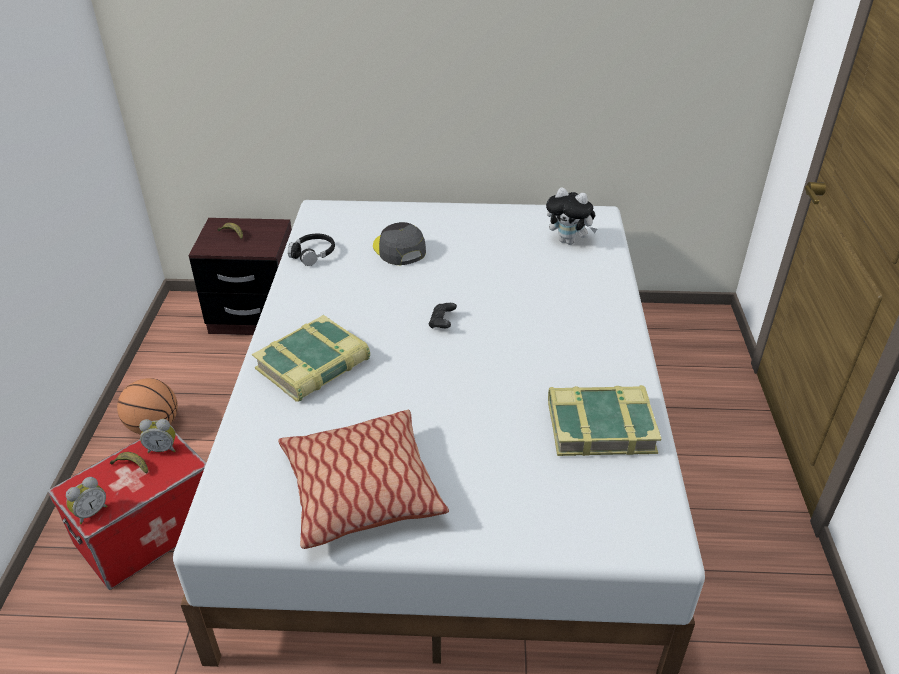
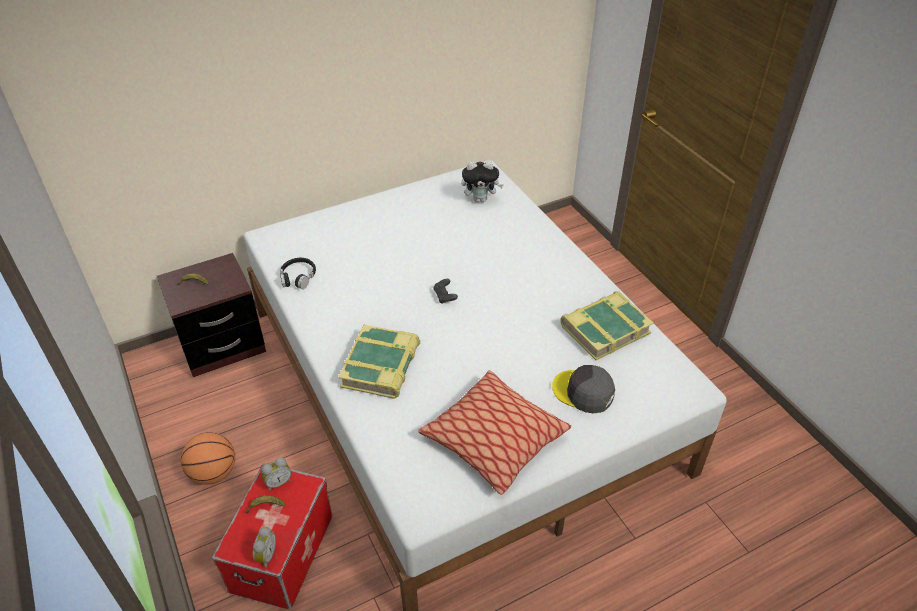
camera: 30 degrees left, 5 degrees up
grey cap [373,222,426,265] -> grey cap moved to [552,365,615,413]

